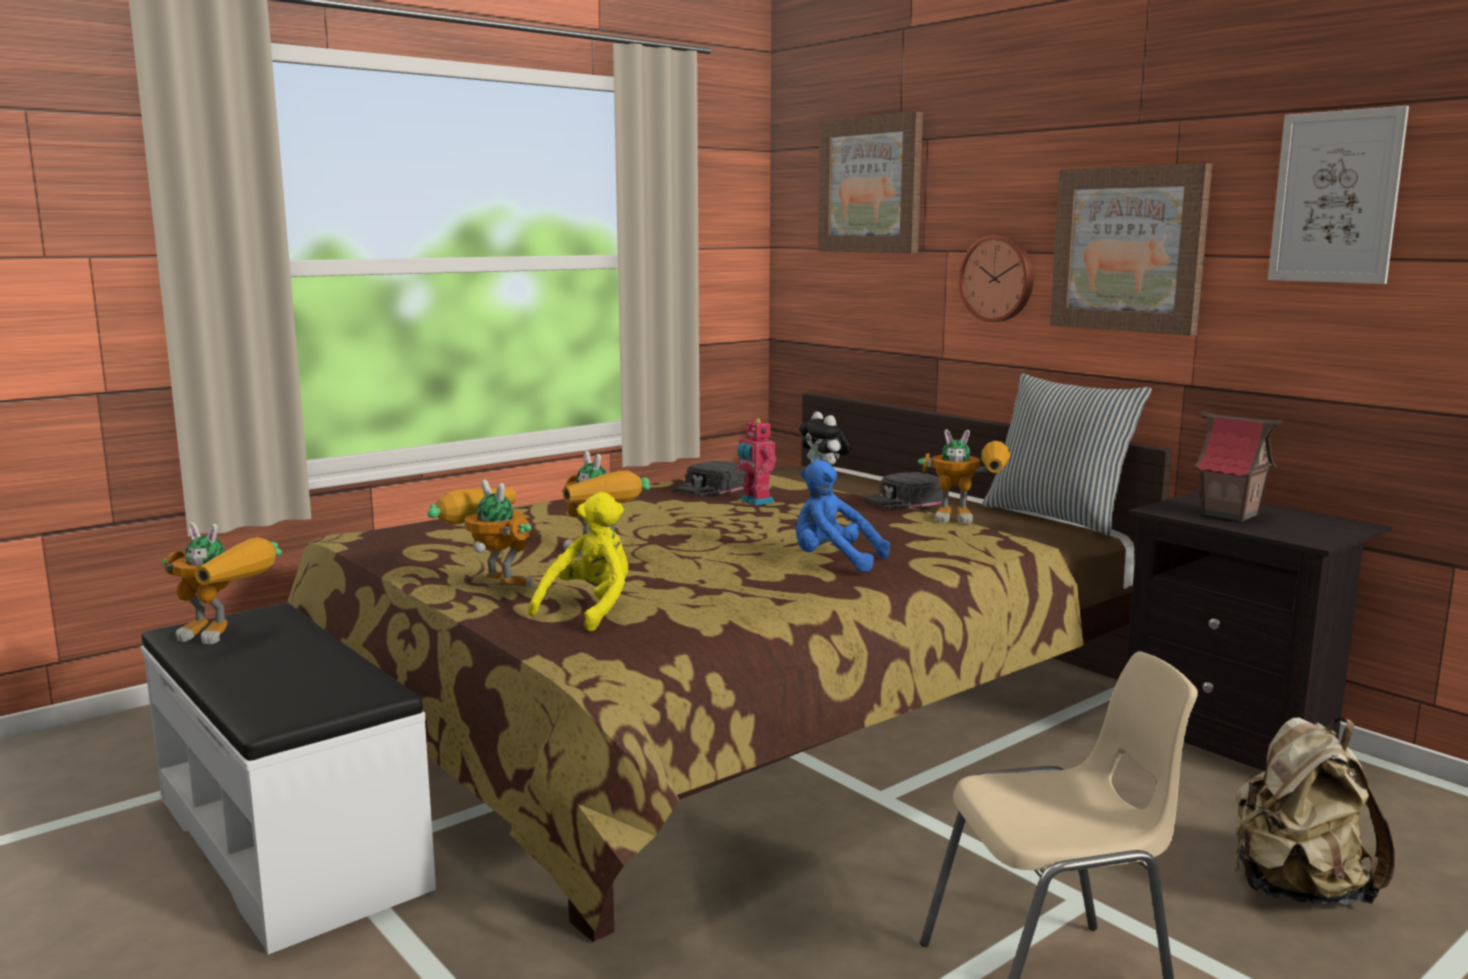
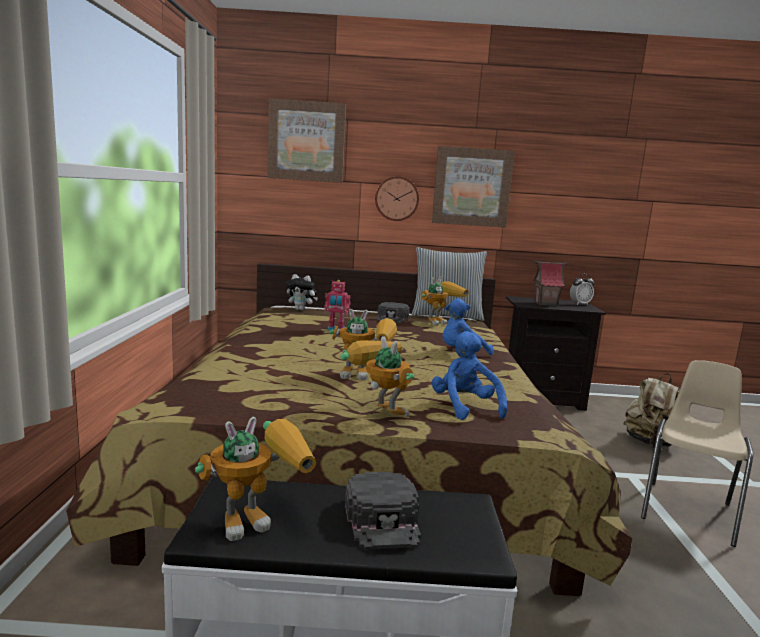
camera: 50 degrees left, 0 degrees up
toy robot [427,479,533,588] -> toy robot turned 60 degrees clockwise [340,336,415,417]
yellow plush toy [528,492,628,632] -> blue plush toy [431,331,507,420]
black cap [673,460,746,497] -> black cap moved to [345,472,421,550]
picture [1268,106,1409,284] -> none
none -> alarm clock [570,274,594,305]

